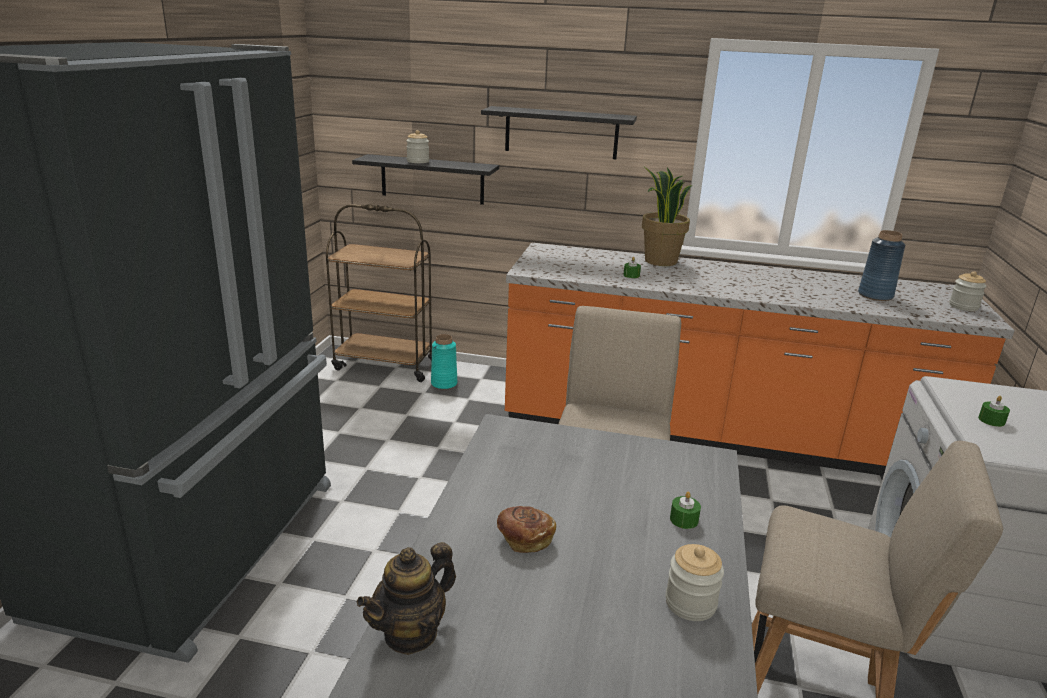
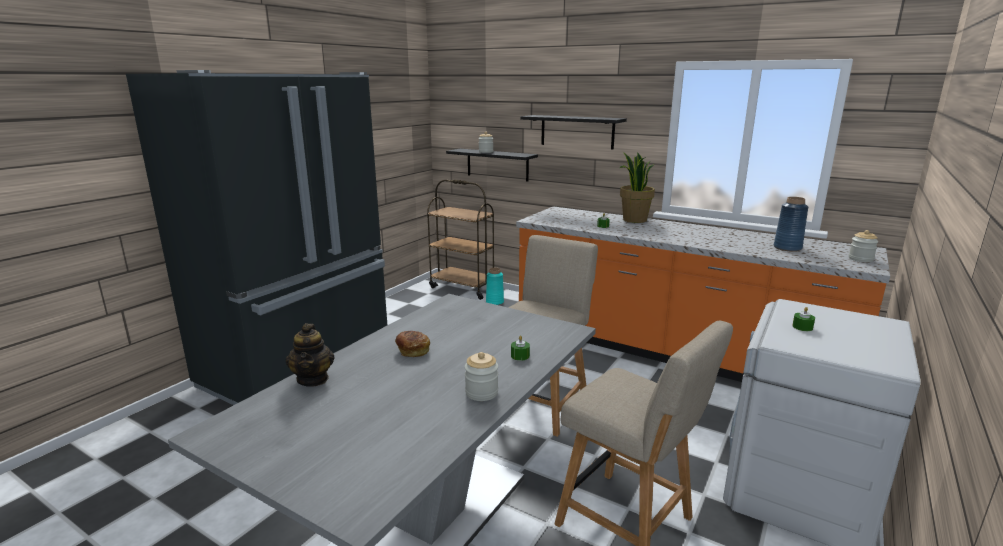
camera: 20 degrees right, 5 degrees down
teapot [357,542,456,655] -> teapot turned 75 degrees counterclockwise [286,323,334,387]

